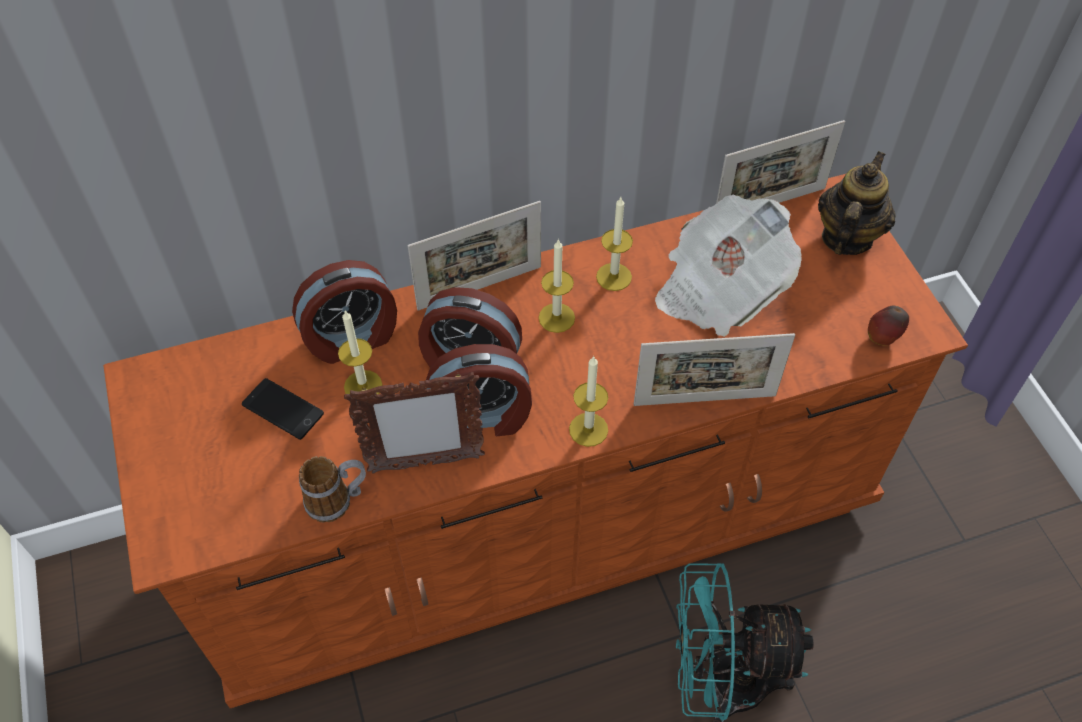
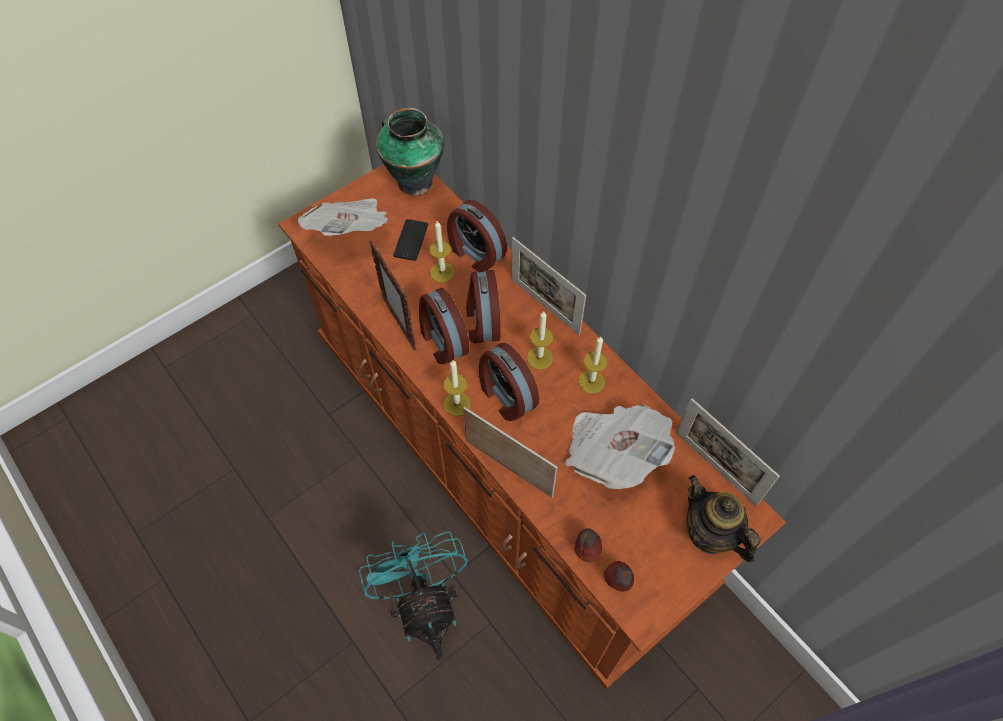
camera: 70 degrees right, 5 degrees up
mug [299,456,366,523] -> none
picture frame [634,333,795,406] -> picture frame turned 150 degrees clockwise [463,407,557,498]
teapot [818,151,896,255] -> teapot turned 135 degrees counterclockwise [686,475,761,562]
none -> newspaper [298,198,389,236]
none -> vase [376,108,444,196]
none -> alarm clock [479,343,539,421]
none -> apple [575,528,602,562]

